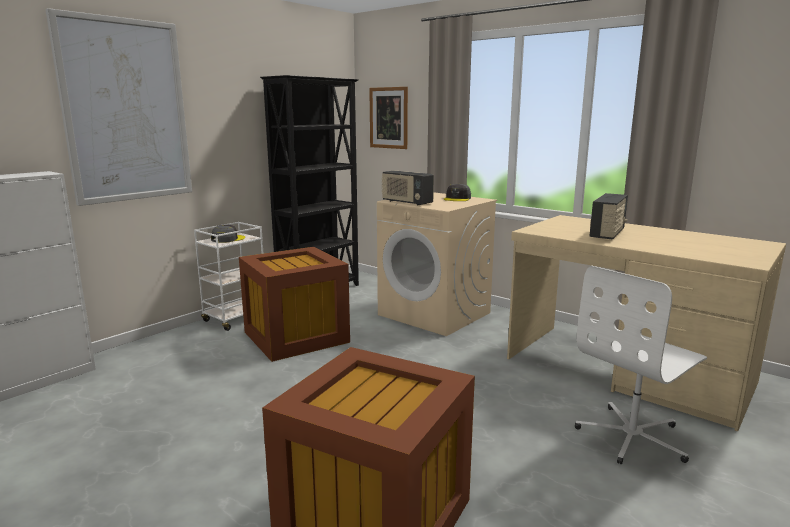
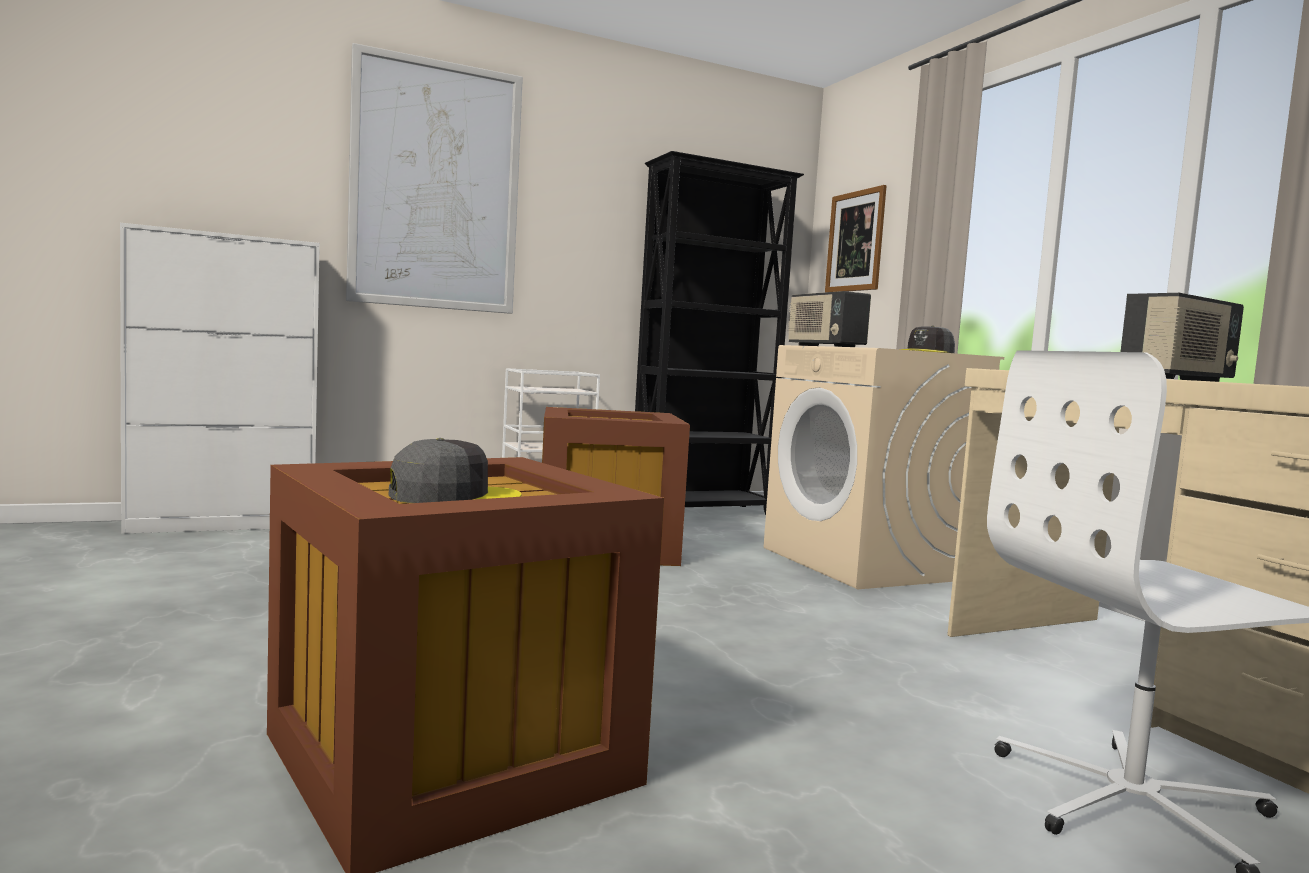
camera: 25 degrees right, 10 degrees down
grey cap [211,225,245,243] -> grey cap moved to [389,438,521,503]

